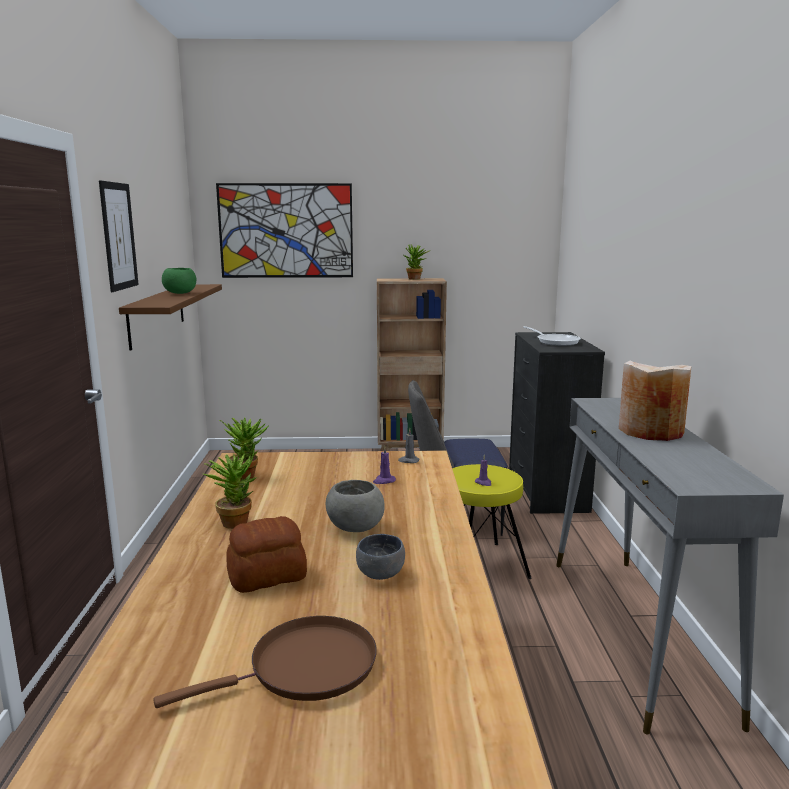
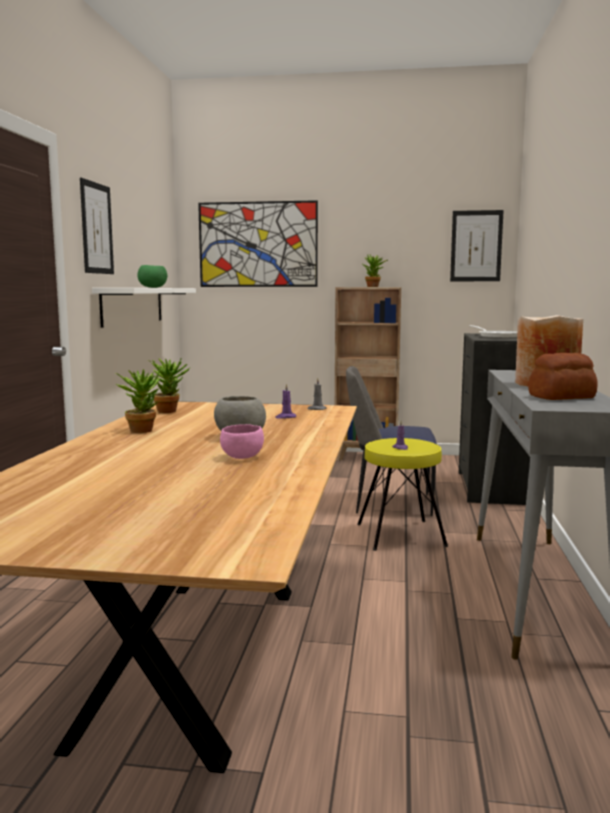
camera: 10 degrees right, 5 degrees down
brown shelf [119,284,222,350] -> white shelf [92,288,196,328]
brown frying pan [153,616,377,708] -> none
bread [227,516,307,593] -> bread moved to [528,353,598,400]
grey bowl [356,534,405,580] -> pink bowl [220,424,264,459]
none -> picture [450,210,504,281]

